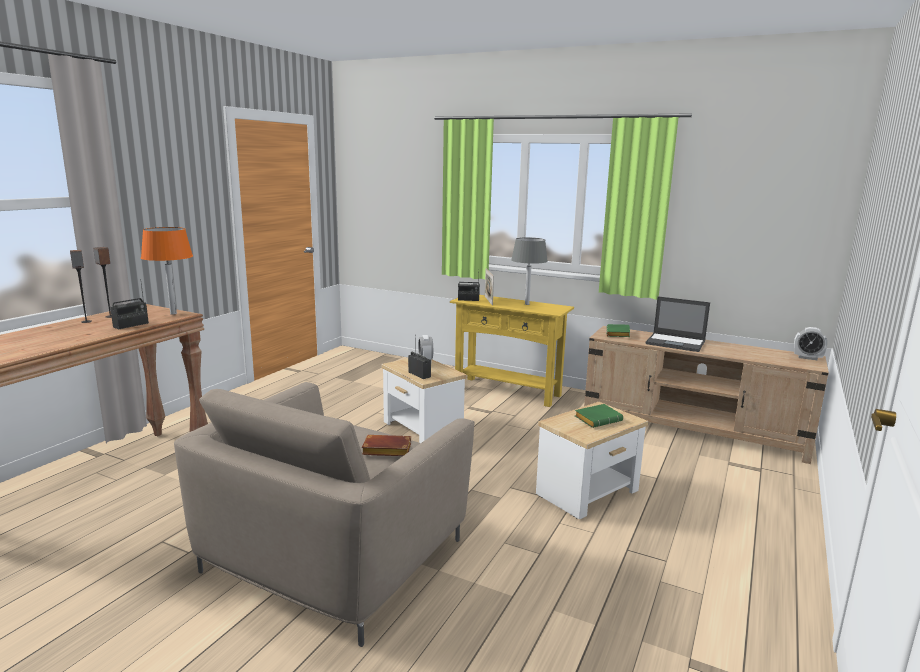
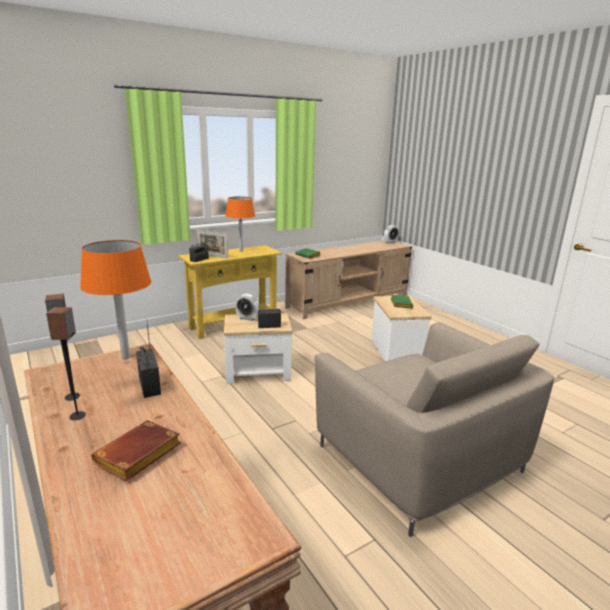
camera: 60 degrees left, 5 degrees up
brown book [362,435,411,456] -> brown book moved to [92,420,181,481]
grey table lamp [511,237,548,305] -> orange table lamp [225,197,255,252]
laptop [646,296,710,352] -> none

